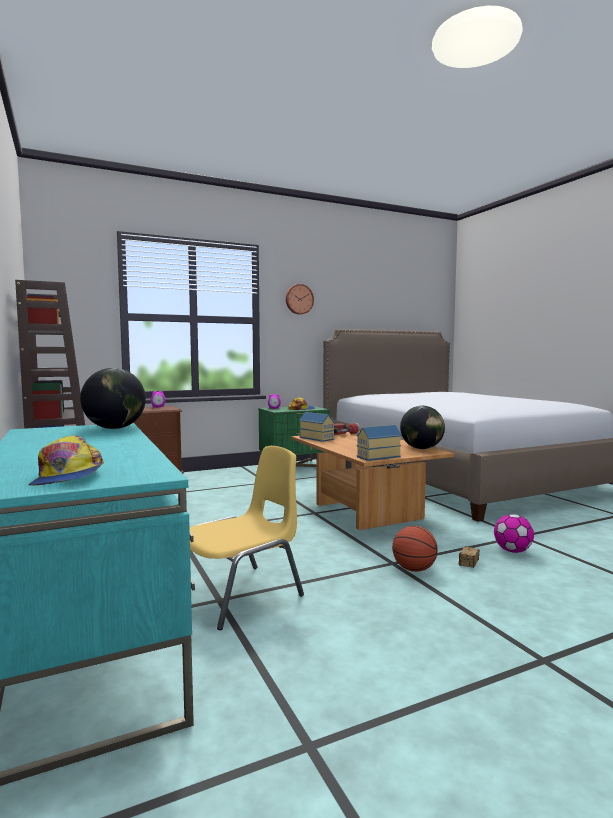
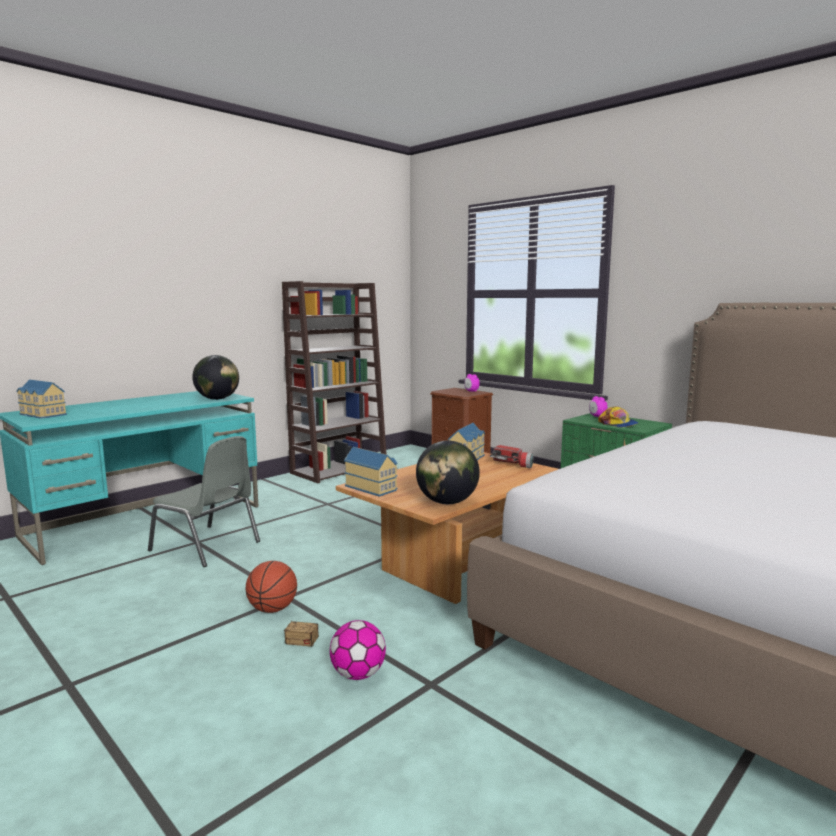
camera: 70 degrees right, 5 degrees up
cap [29,436,104,486] -> toy house [16,379,67,419]
yellow chair [190,446,304,630] -> grey chair [148,436,260,567]
wall clock [286,284,314,315] -> none

